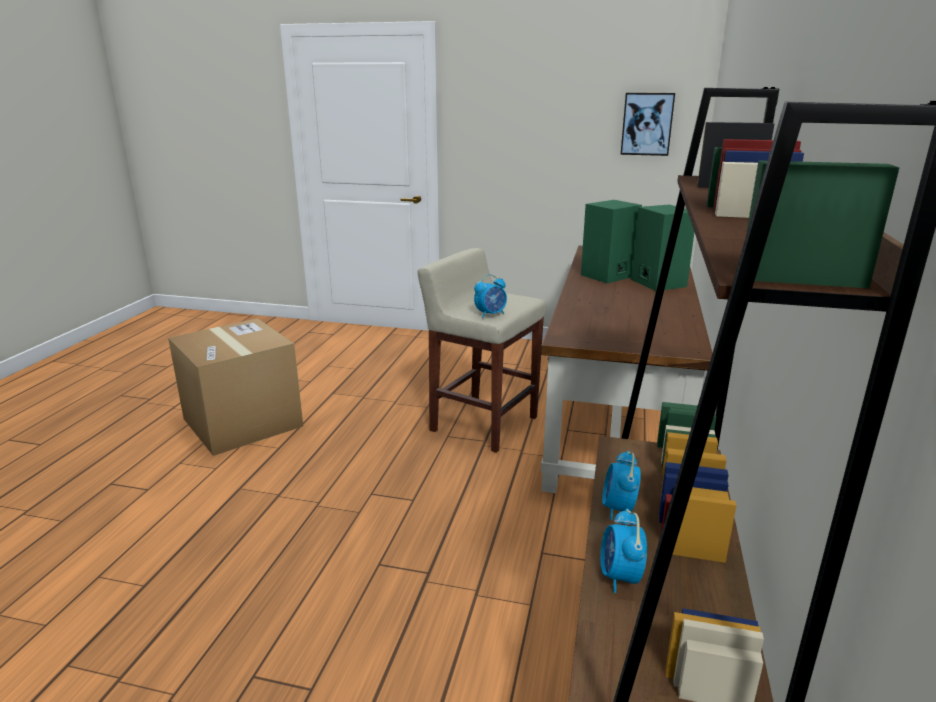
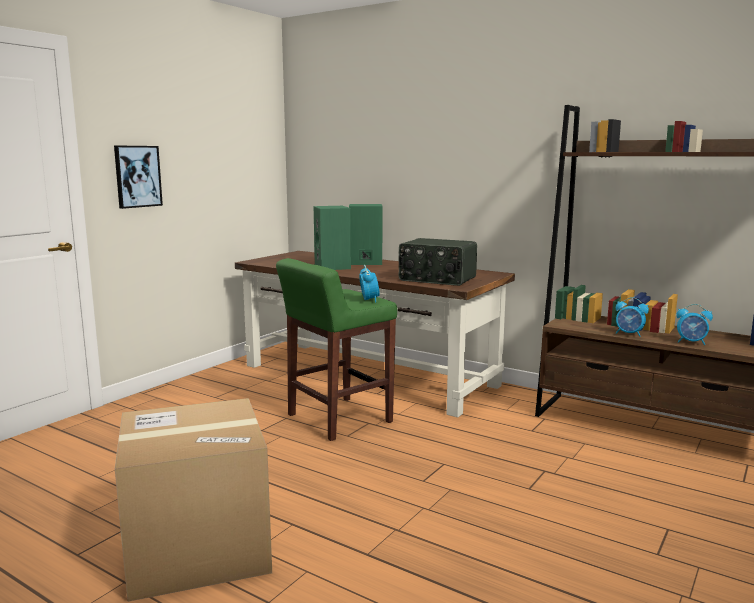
camera: 70 degrees left, 10 degrees down
beige stool [417,248,546,453] -> green stool [276,258,397,441]
picture [620,93,675,156] -> picture moved to [114,146,163,209]
none -> radio [399,238,477,286]

